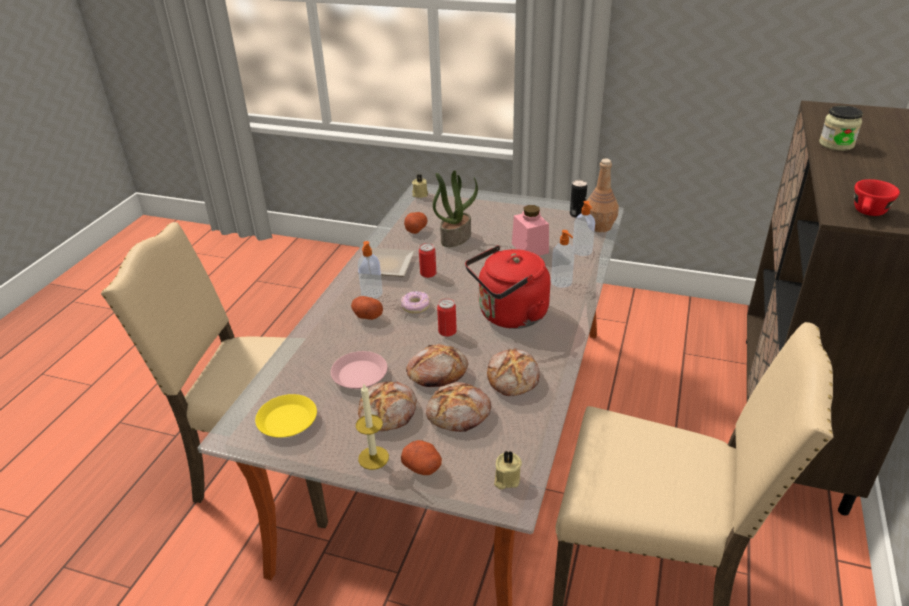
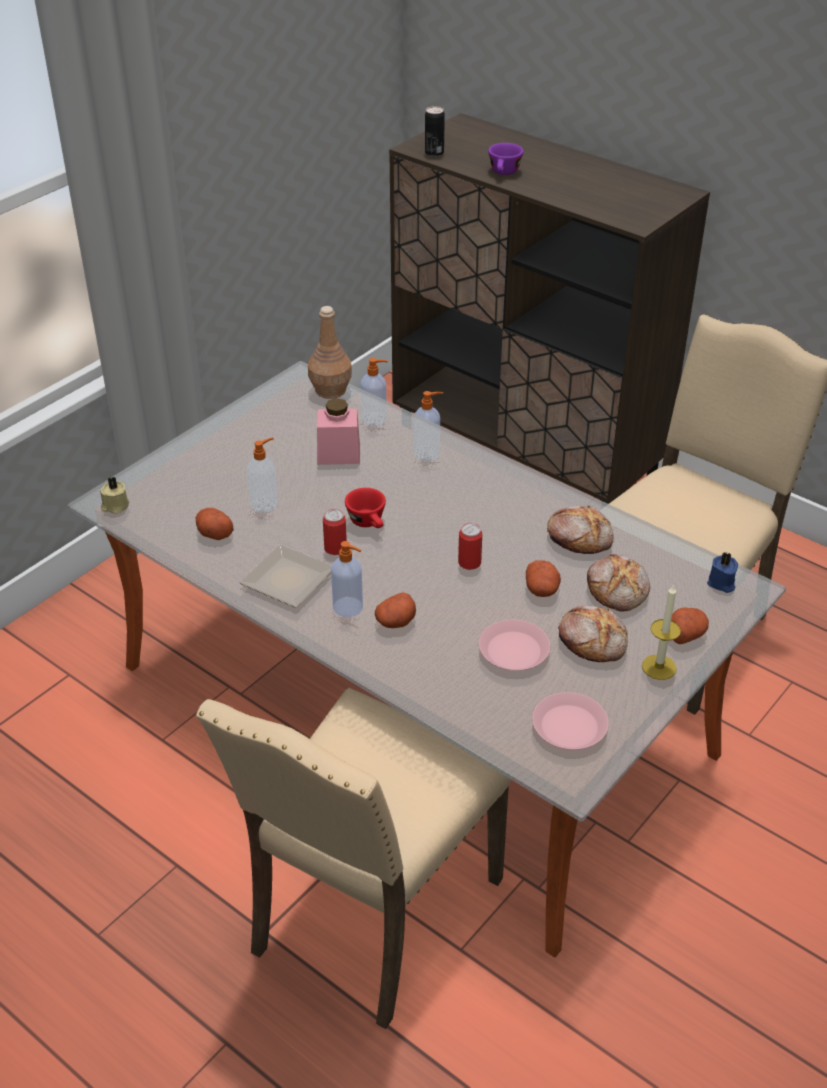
camera: 70 degrees left, 5 degrees up
yellow plate [255,394,317,438] -> pink plate [532,692,609,750]
donut [401,291,431,314] -> none
bread [406,344,468,387] -> potato [526,560,561,597]
potted plant [433,170,478,247] -> soap dispenser [247,437,278,513]
red kettle [465,245,550,329] -> none
beige candle [494,450,522,489] -> blue candle [707,553,738,593]
can [570,180,587,218] -> can moved to [425,106,445,157]
jar [819,106,863,151] -> purple cup [488,143,523,175]
red cup [854,179,900,216] -> red cup moved to [345,488,386,528]

